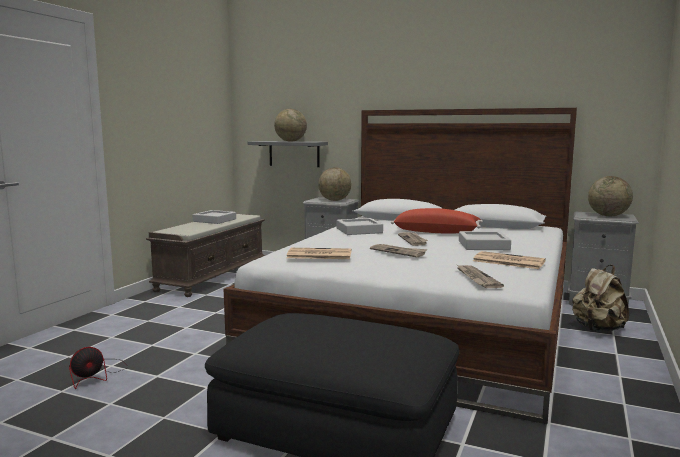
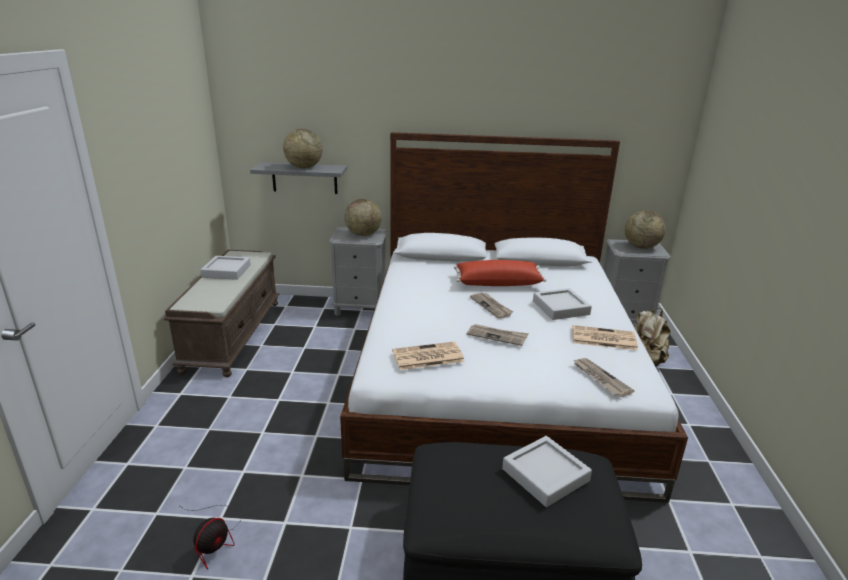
camera: 20 degrees left, 15 degrees up
grey tray [337,218,383,235] -> grey tray moved to [502,436,592,507]

